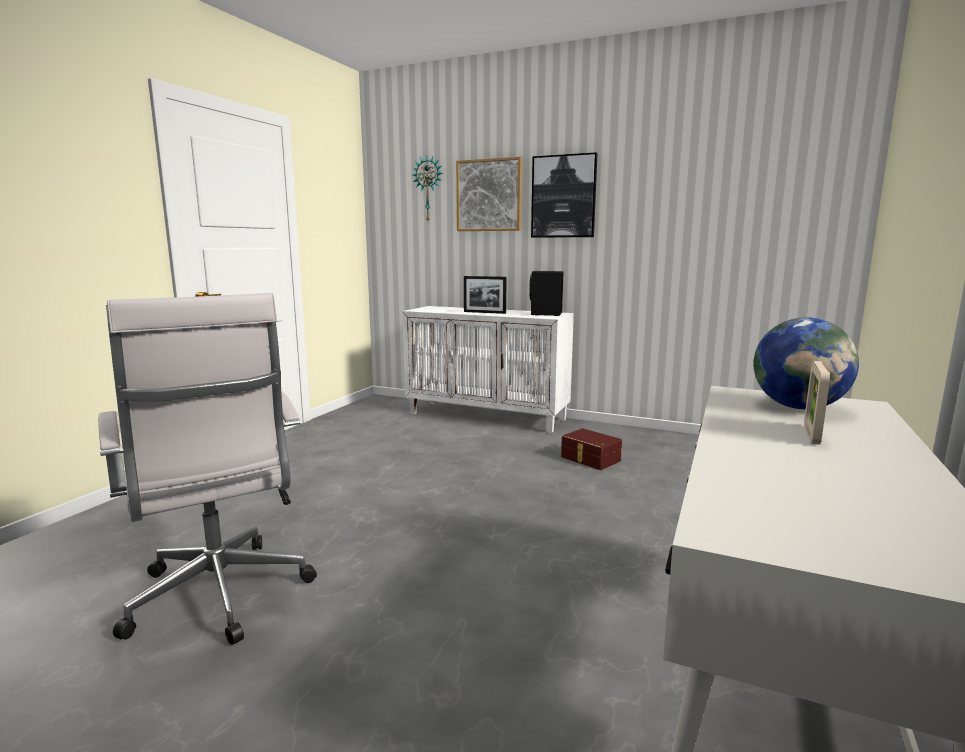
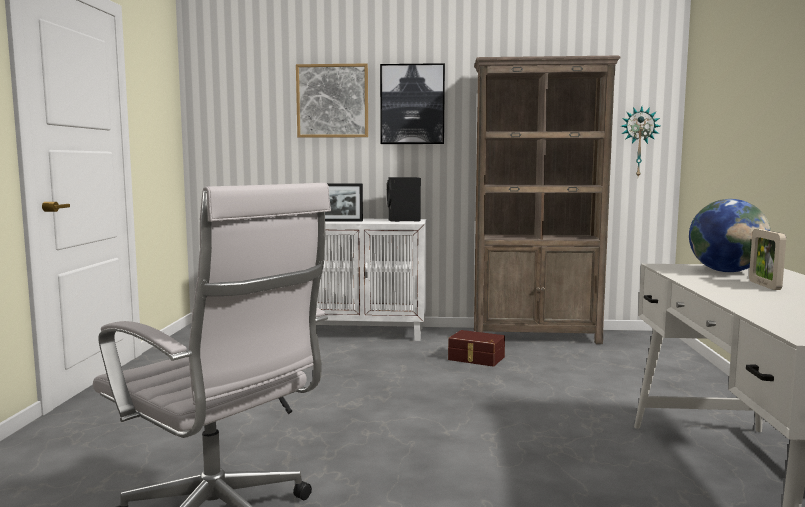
camera: 20 degrees left, 5 degrees down
wall clock [413,156,443,221] -> wall clock moved to [621,106,660,177]
none -> brown bookcase [474,56,621,344]

